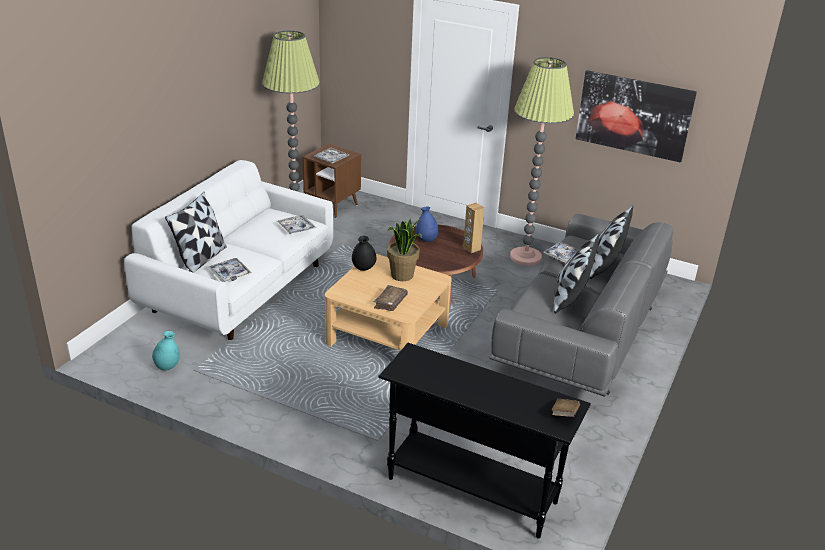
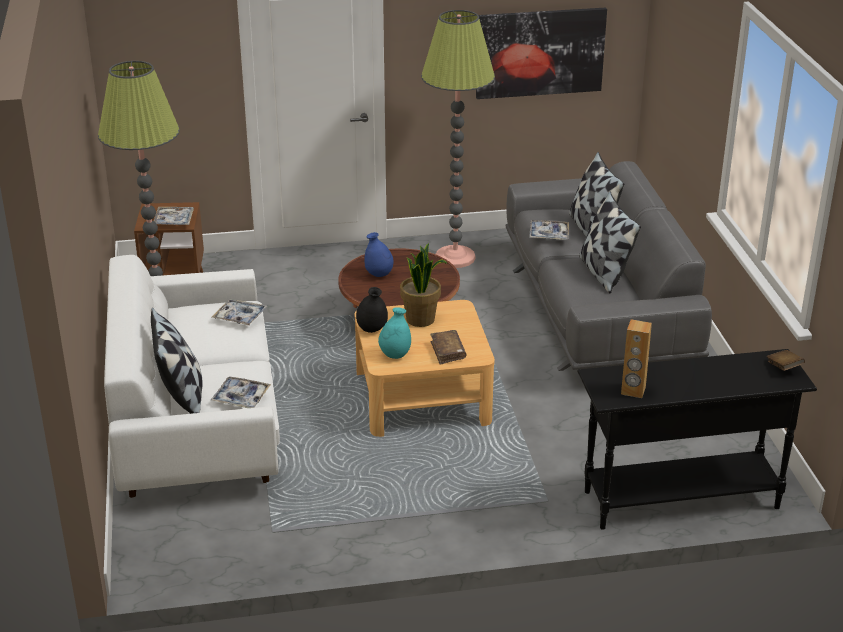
camera: 35 degrees left, 0 degrees up
turquoise vase [152,331,179,371] -> turquoise vase moved to [378,307,411,359]
brown speaker [463,203,484,253] -> brown speaker moved to [621,319,652,398]

